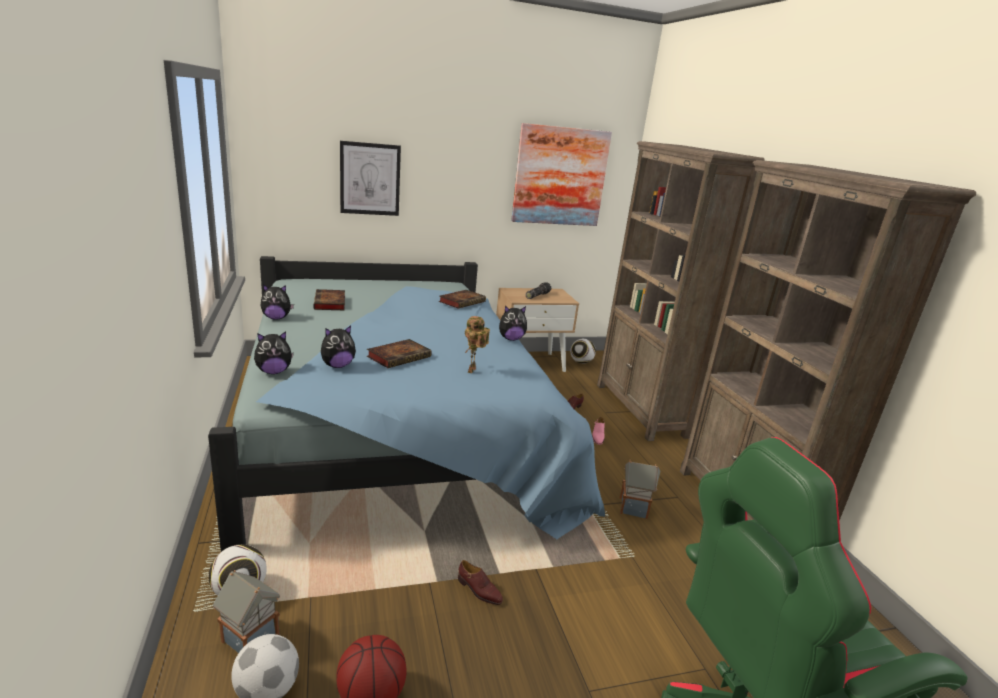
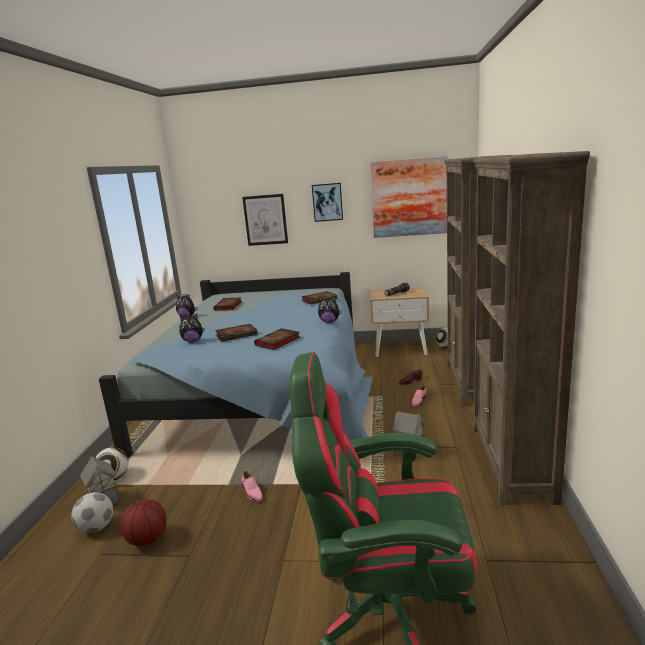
camera: 25 degrees right, 5 degrees down
plush toy [254,331,294,374] -> none
brown shoe [458,560,503,605] -> pink shoe [242,471,262,502]
toy robot [465,316,490,373] -> book [254,328,300,350]
none -> picture [312,183,343,222]

